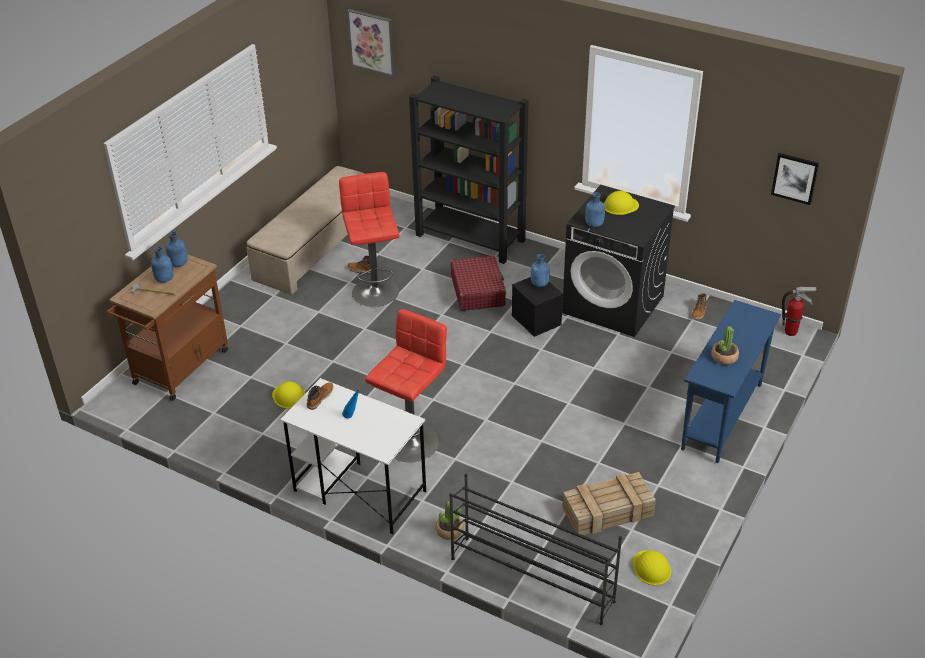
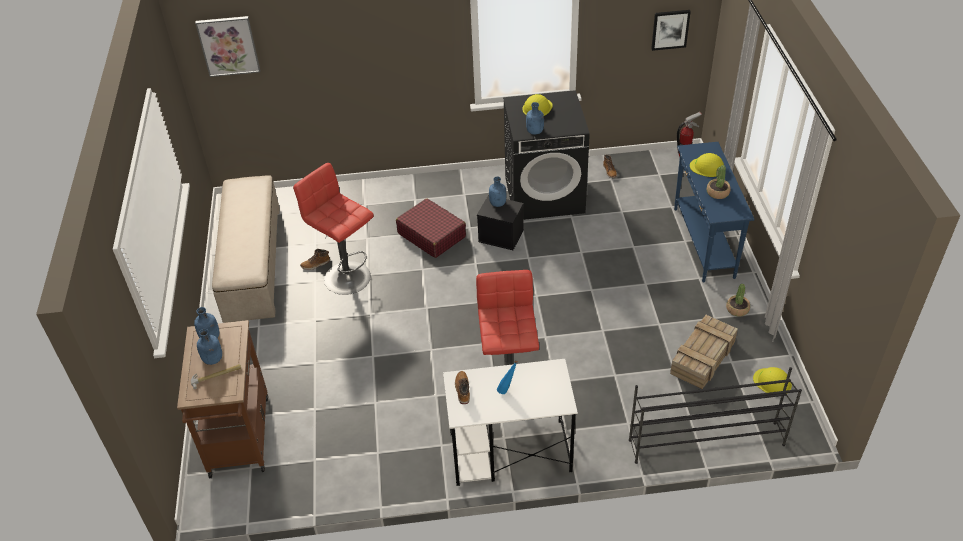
camera: 35 degrees left, 5 degrees up
yellow hard hat [272,381,305,409] -> yellow hard hat moved to [690,153,724,177]
black bookcase [409,76,529,264] -> none
potted plant [436,501,463,540] -> potted plant moved to [726,284,750,317]

